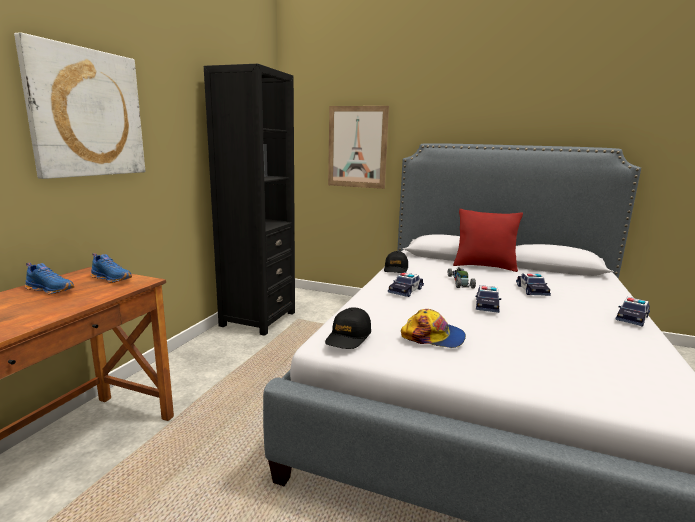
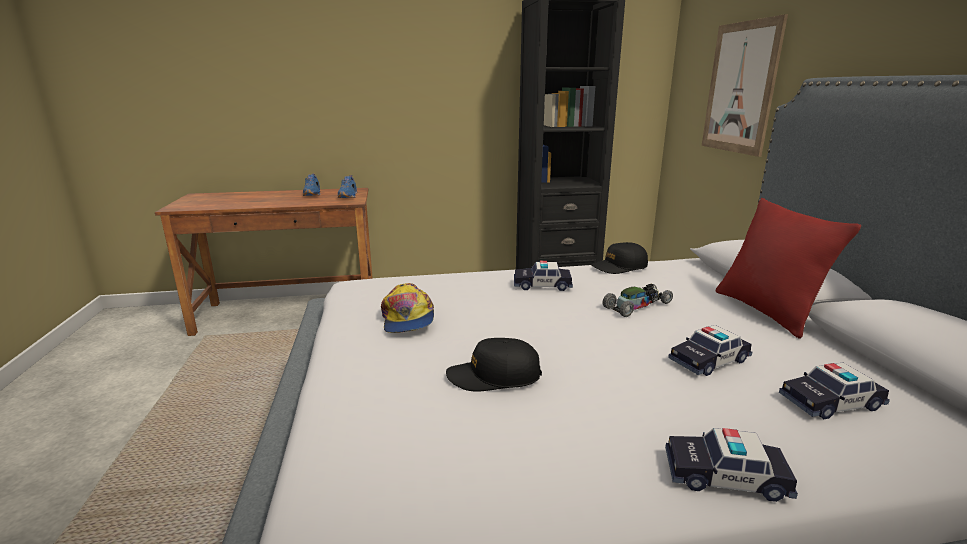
camera: 60 degrees right, 5 degrees up
picture [14,32,145,179] -> none
black cap [325,307,371,349] -> black cap moved to [446,338,542,392]
toy car [476,285,501,313] -> toy car moved to [779,362,890,419]

